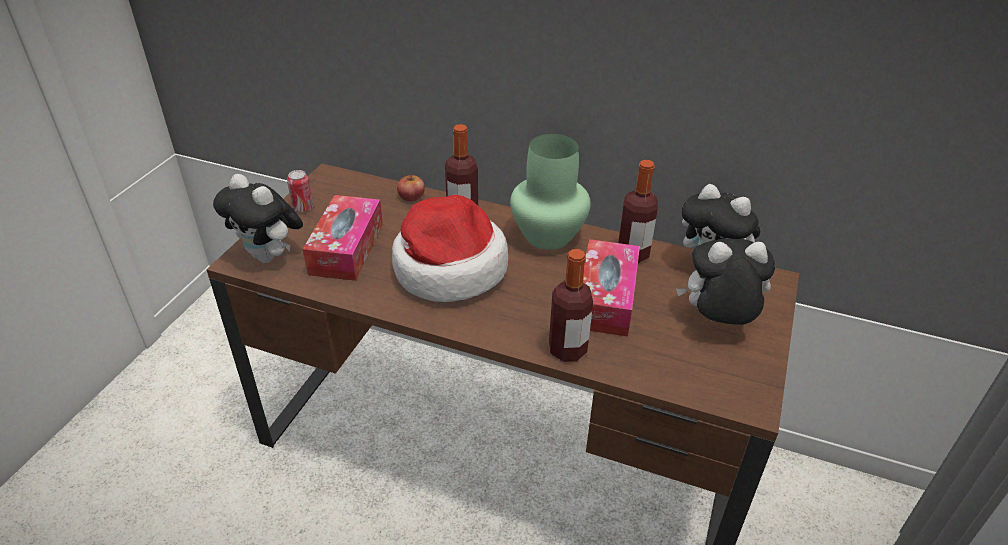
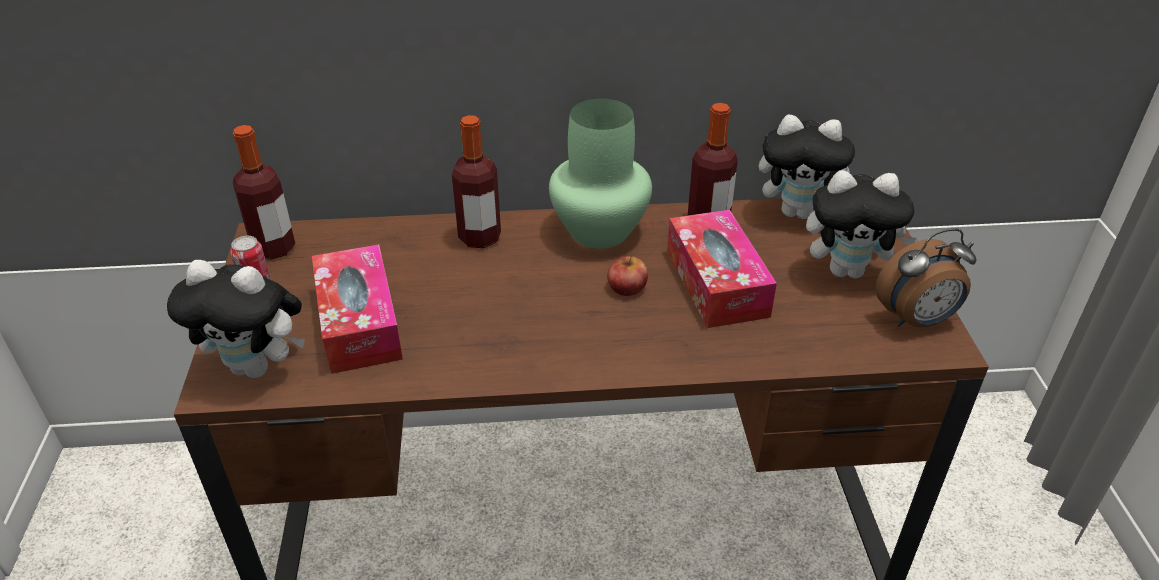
camera: 25 degrees left, 0 degrees up
hat [392,195,508,302] -> none
apple [397,174,425,202] -> apple moved to [607,256,648,296]
bottle [549,249,593,362] -> bottle moved to [233,125,295,260]
plush toy [676,238,775,325] -> plush toy turned 150 degrees counterclockwise [806,170,917,279]
none -> alarm clock [875,228,977,327]

